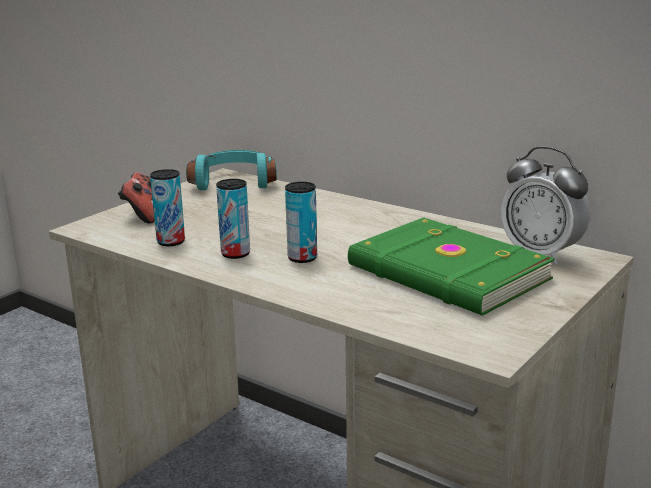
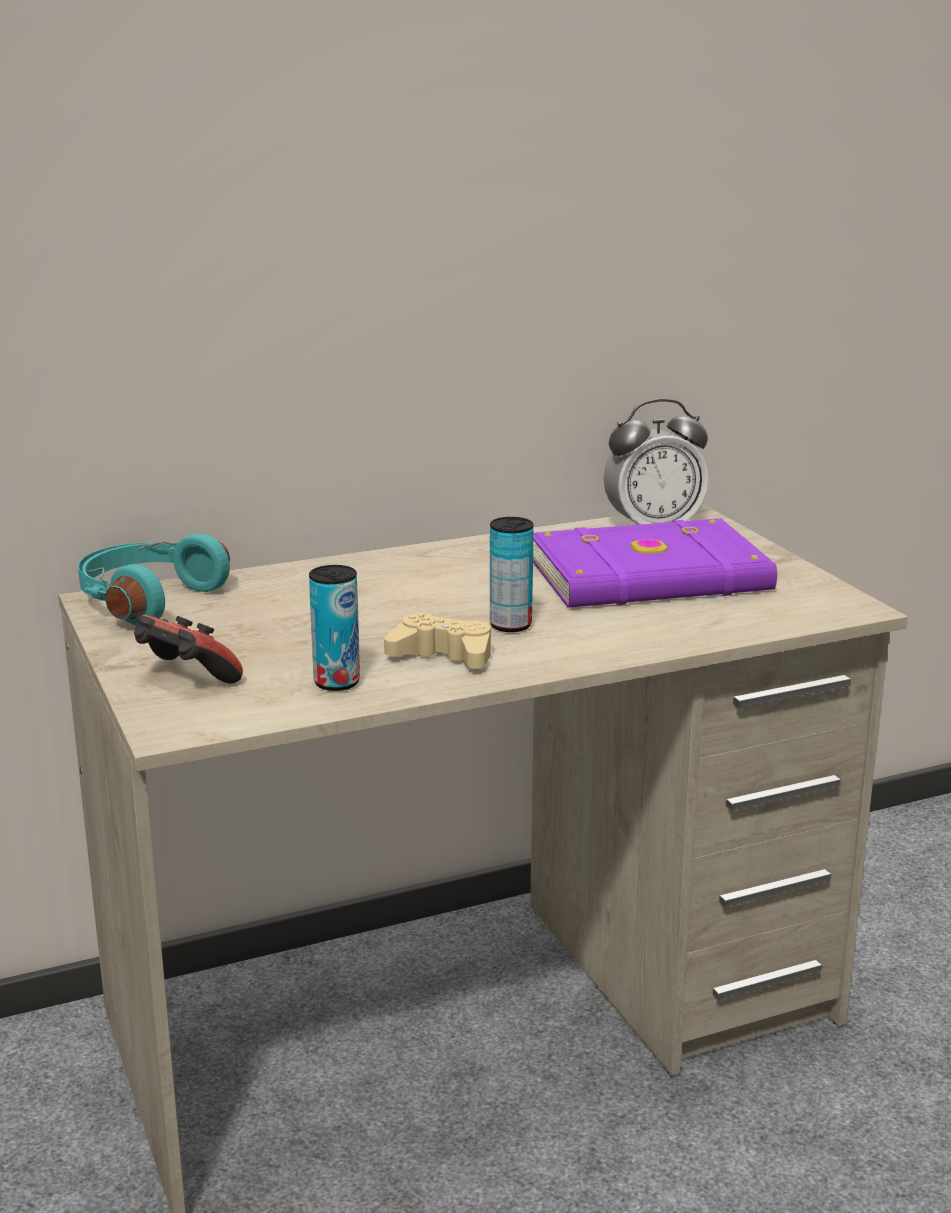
camera: 60 degrees left, 0 degrees up
can [216,179,250,259] -> beige game controller [384,613,491,668]
green book [348,217,555,315] -> purple book [533,518,777,608]

